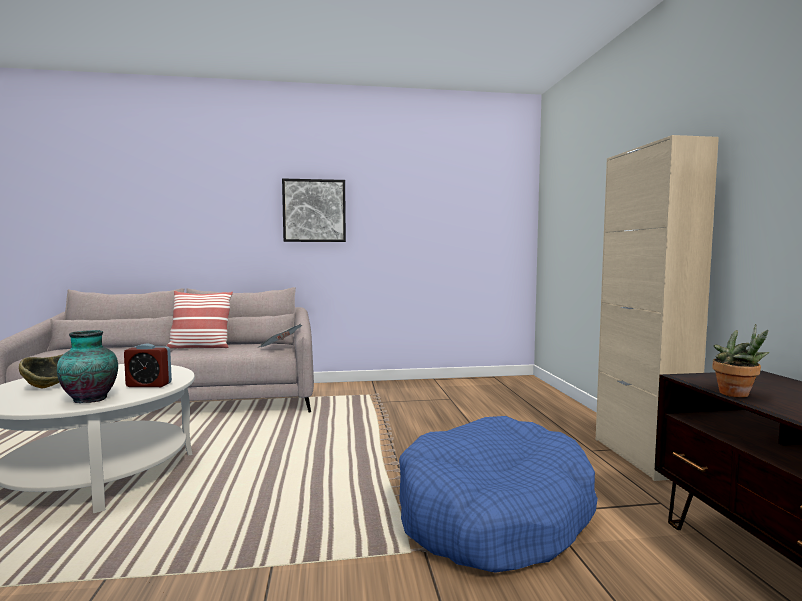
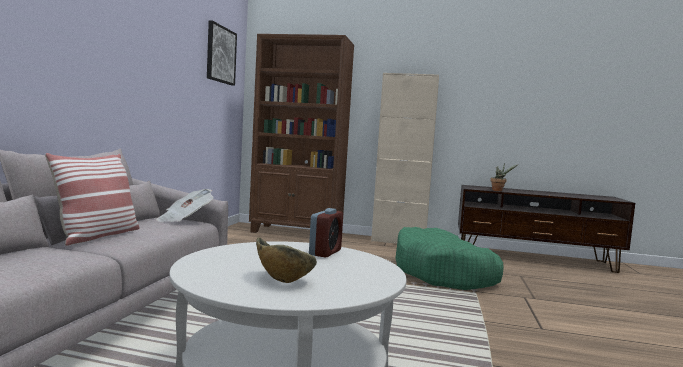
camera: 70 degrees left, 0 degrees up
vase [57,330,118,403] -> none
picture [282,178,346,242] -> picture moved to [207,20,237,86]
blue dog bed [399,416,598,573] -> green dog bed [395,227,504,290]
none -> brown bookcase [249,34,354,233]

